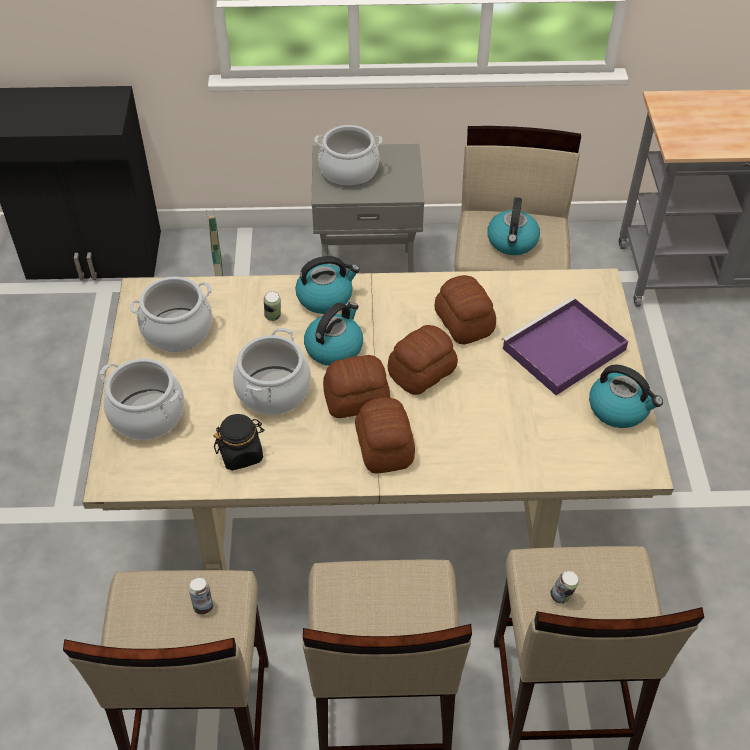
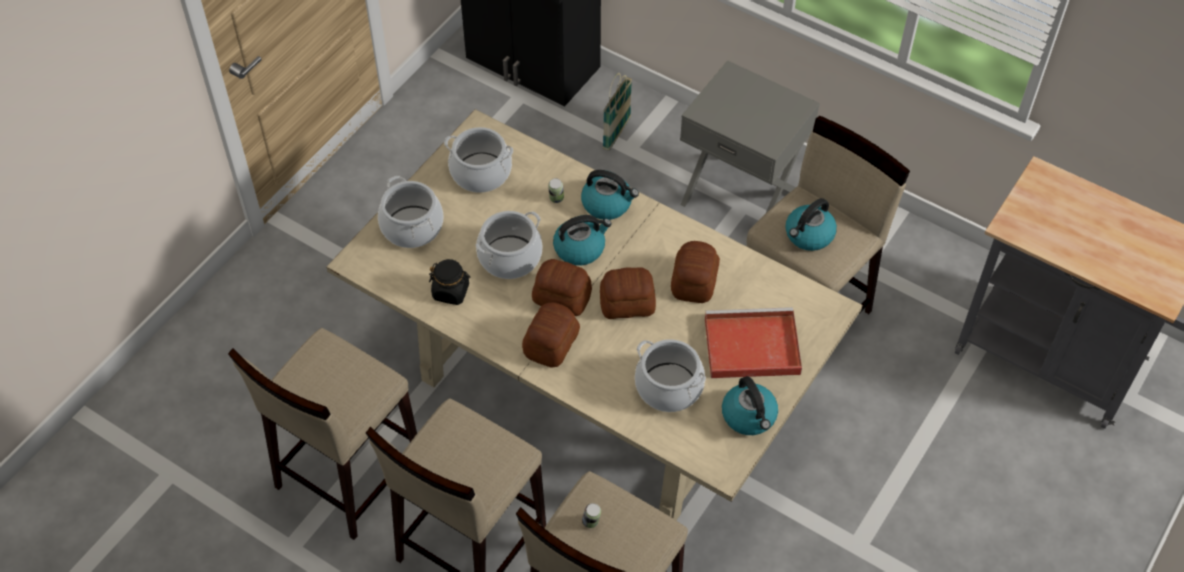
camera: 35 degrees right, 5 degrees up
can [189,578,213,614] -> none
cooking pot [314,125,382,187] -> cooking pot moved to [635,339,706,412]
purple tray [501,297,628,395] -> red tray [705,307,802,378]

